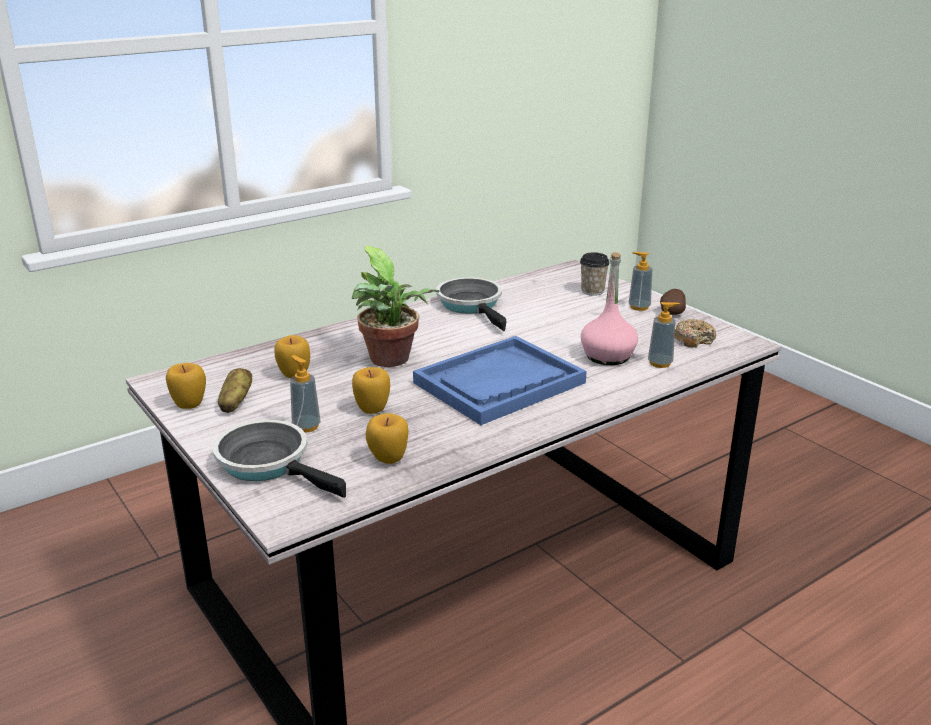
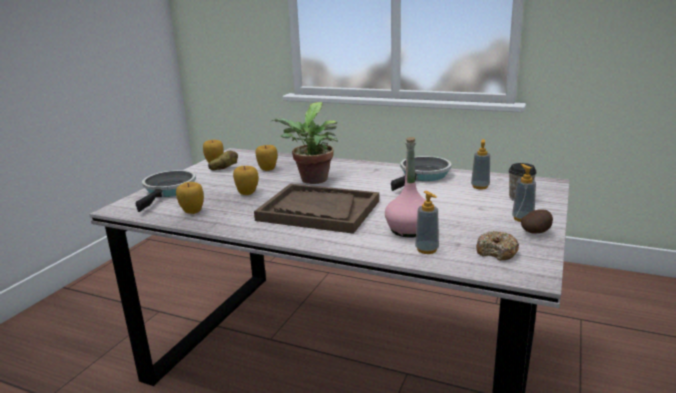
camera: 60 degrees right, 5 degrees down
soap dispenser [290,355,321,433] -> soap dispenser moved to [471,139,490,189]
blue tray [413,336,587,425] -> brown tray [254,184,379,234]

